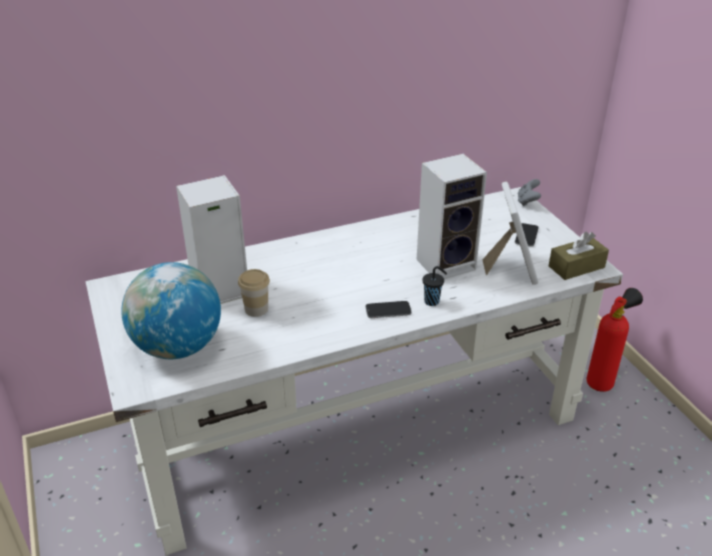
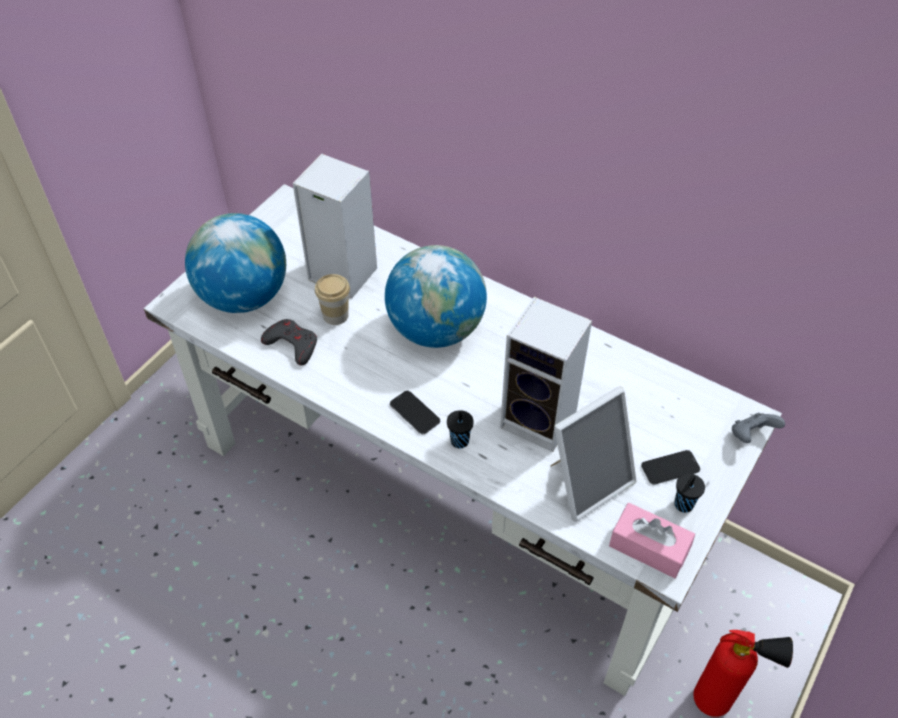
camera: 55 degrees right, 15 degrees up
brown tissue box [549,232,609,280] -> pink tissue box [609,503,695,578]
none -> grey game controller [261,319,317,366]
none -> globe [385,245,487,348]
none -> black cup [674,473,705,513]

